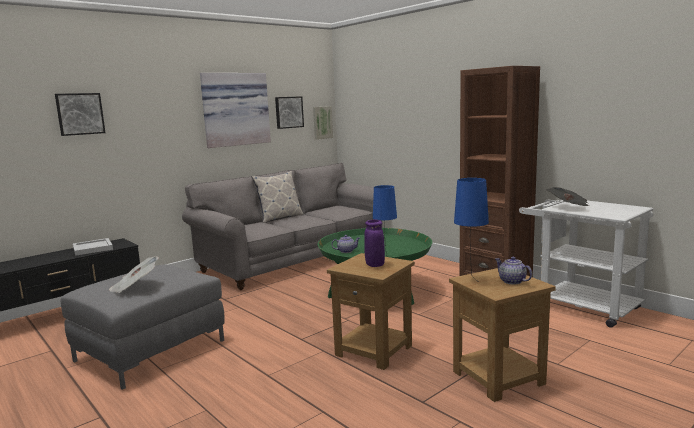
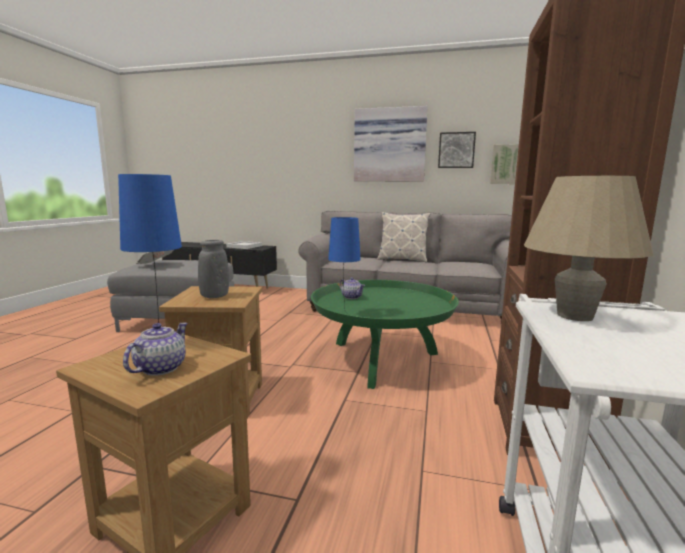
camera: 55 degrees right, 0 degrees up
picture [55,93,106,136] -> none
purple vase [364,220,385,267] -> grey vase [198,240,229,298]
newspaper [546,187,589,206] -> beige table lamp [524,176,653,321]

